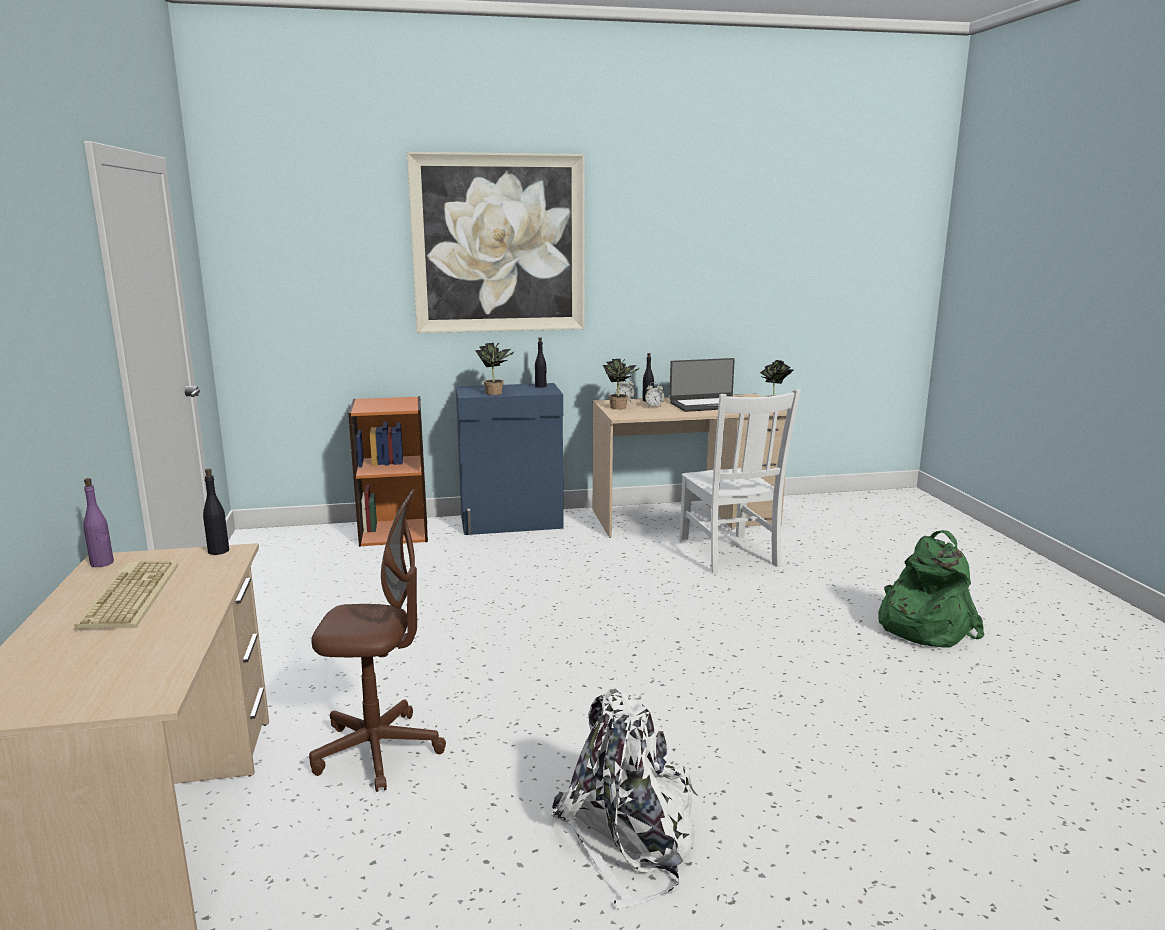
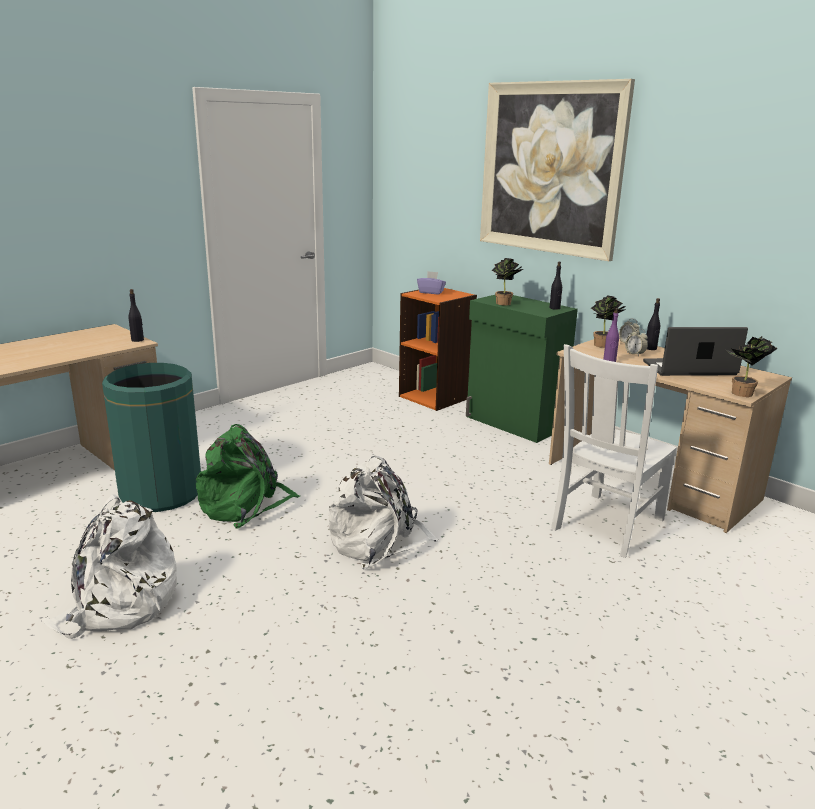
camera: 55 degrees right, 5 degrees up
keyboard [74,561,179,628] -> none
purple bottle [83,478,114,567] -> purple bottle moved to [603,308,619,362]
brown office chair [309,489,446,792] -> green trash can [102,363,201,512]
blue cabinet [456,383,563,535] -> green cabinet [466,295,578,443]
laptop [669,358,735,412] -> laptop turned 135 degrees clockwise [643,327,748,376]
green backpack [878,530,984,648] -> green backpack moved to [196,424,300,528]
none -> white backpack [328,455,439,569]
none -> purple tissue box [417,271,446,294]

